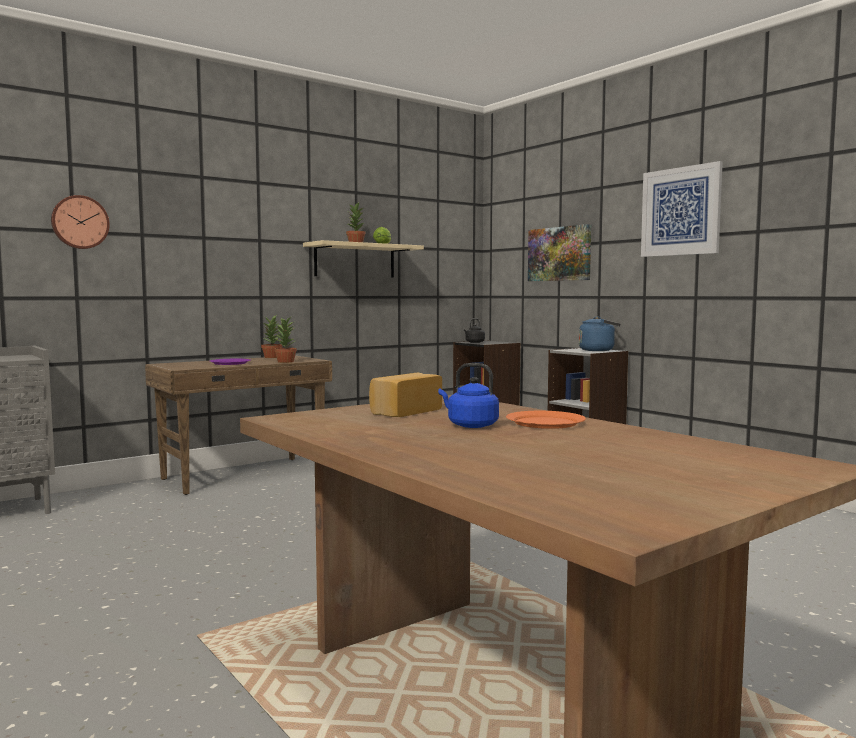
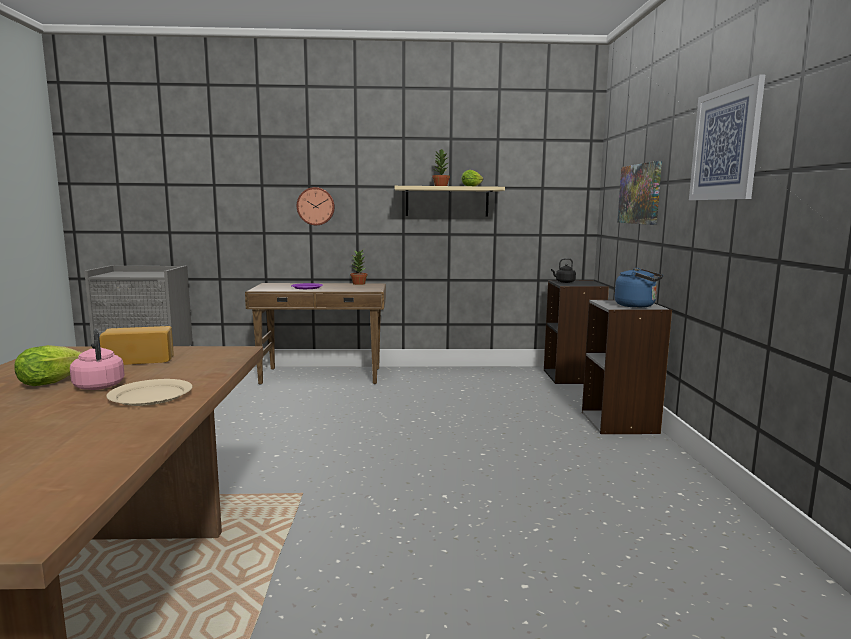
camera: 35 degrees right, 5 degrees up
wall clock [51,195,110,249] -> wall clock moved to [297,187,335,225]
potted plant [274,317,297,363] -> none
blue kettle [438,363,499,428] -> pink kettle [70,329,125,390]
orange plate [506,411,586,429] -> beige plate [106,379,193,406]
none -> lettuce [14,345,81,386]

